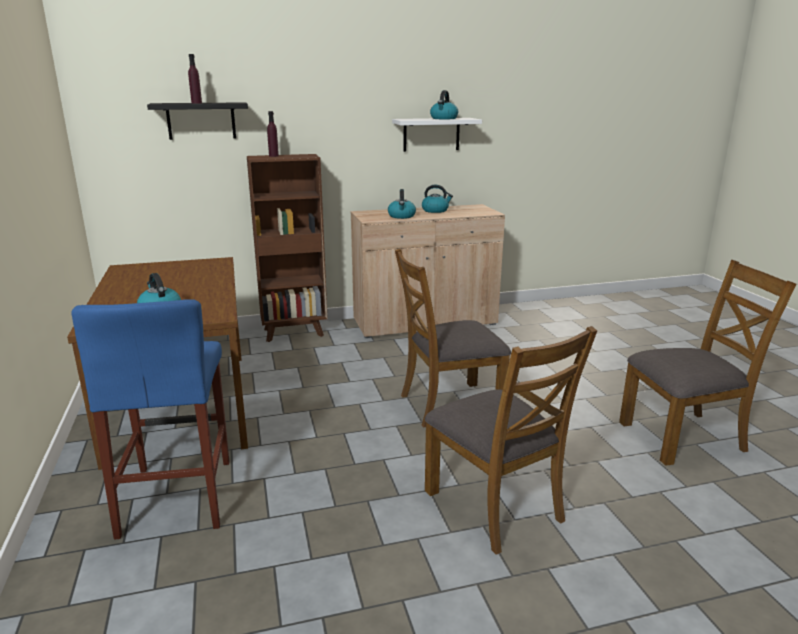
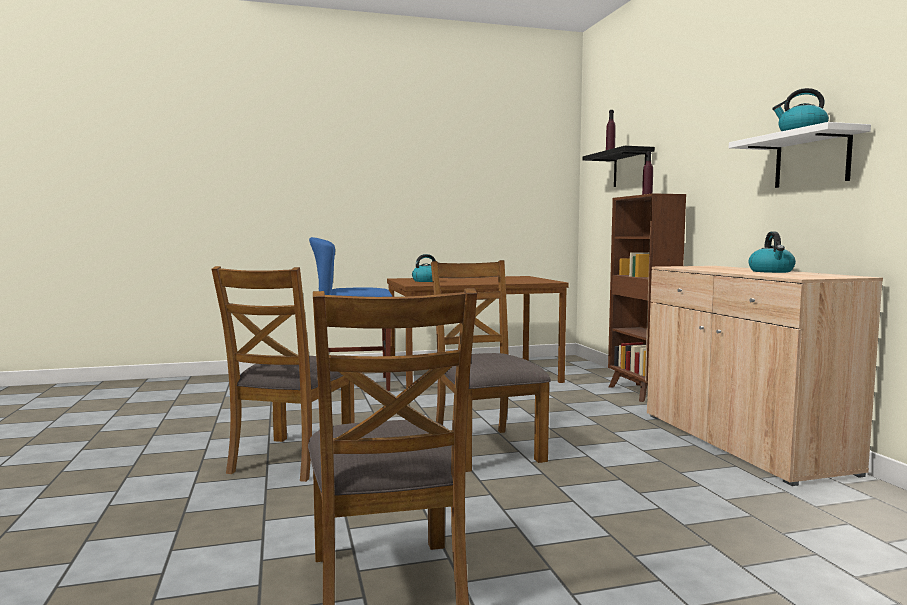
camera: 90 degrees right, 15 degrees down
kettle [388,189,416,219] -> none
brown chair [425,326,597,555] -> brown chair turned 45 degrees counterclockwise [211,266,355,482]

